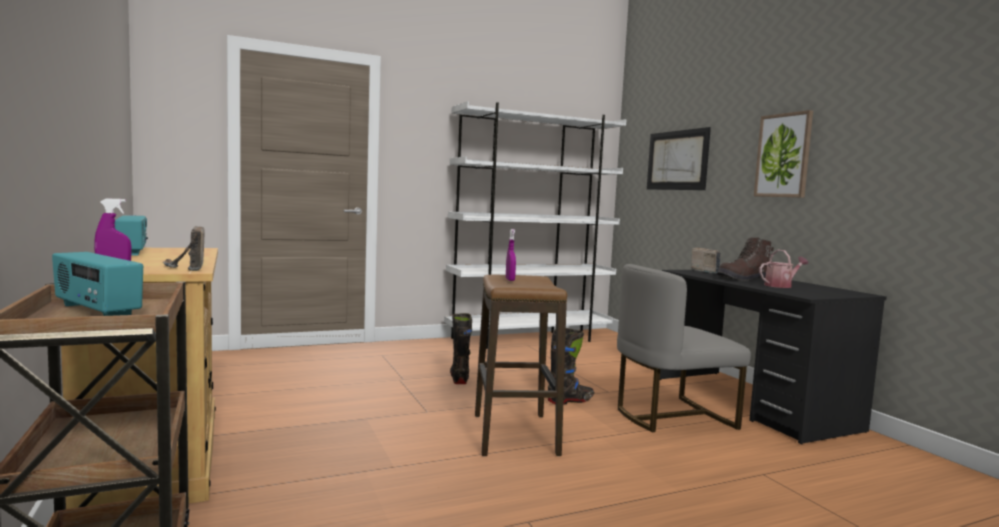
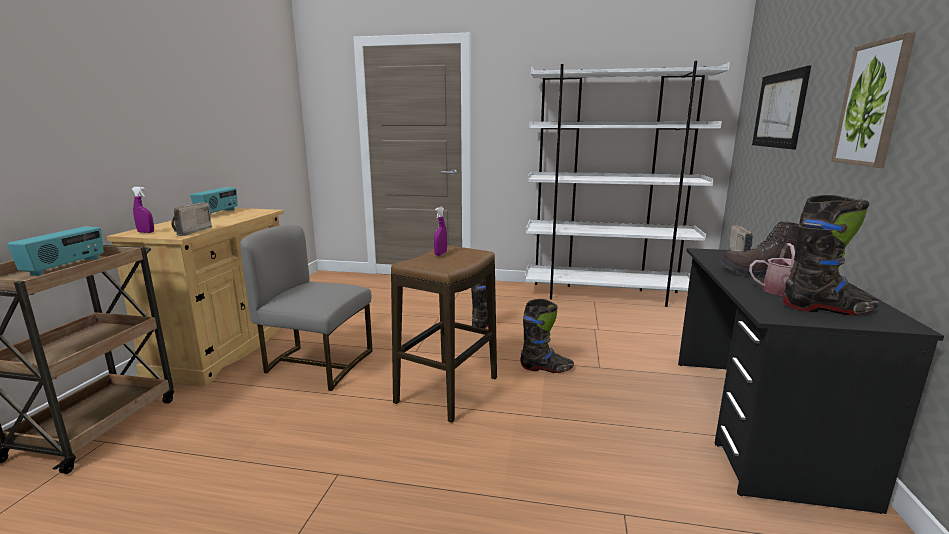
camera: 35 degrees right, 10 degrees up
radio [52,252,143,316] -> radio turned 150 degrees counterclockwise [7,227,104,276]
grey chair [617,264,751,432] -> grey chair moved to [240,225,373,391]
none -> black boot [783,195,879,315]

